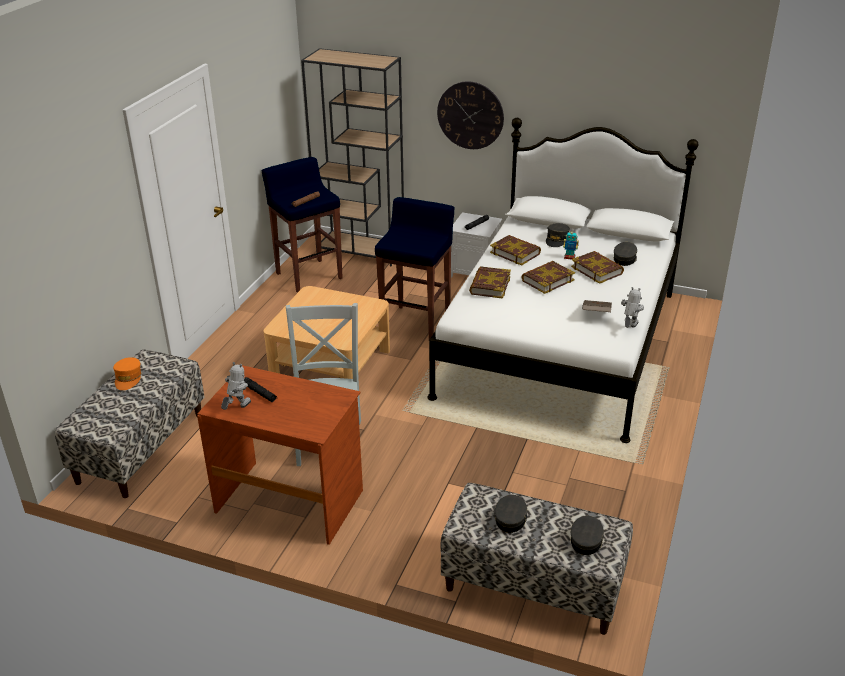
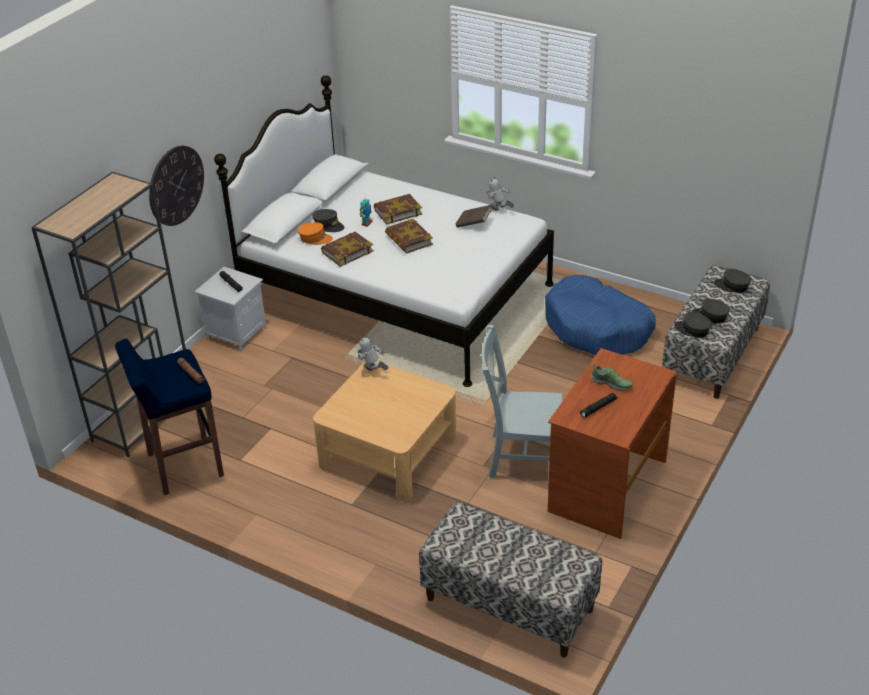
camera: 80 degrees left, 5 degrees up
orange cap [113,357,142,390] -> orange cap moved to [298,222,333,245]
toy robot [221,362,251,410] -> toy robot moved to [358,335,388,371]
blue stool [375,197,455,339] -> none
book [469,266,511,299] -> none
grey cap [613,242,637,266] -> grey cap moved to [674,312,712,338]
none -> blue dog bed [545,275,656,355]
none -> shoe [591,365,633,391]

